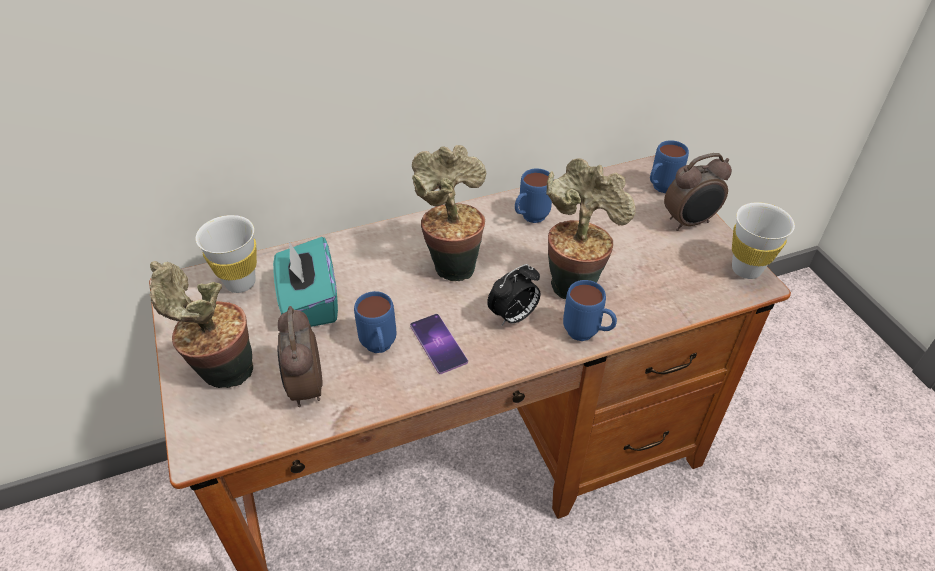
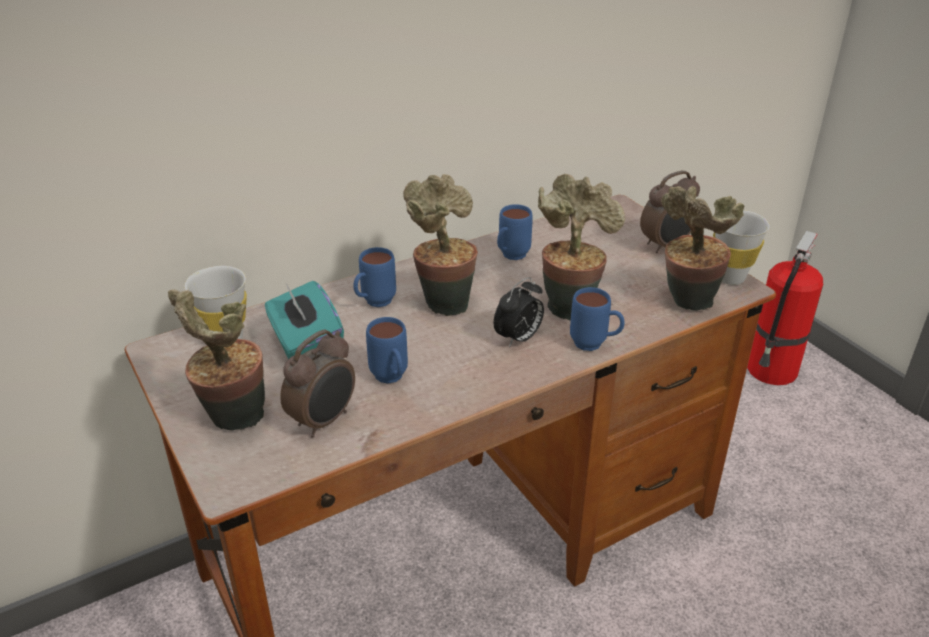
camera: 10 degrees left, 10 degrees down
alarm clock [278,306,323,407] -> alarm clock turned 120 degrees counterclockwise [280,330,355,438]
phone [410,314,468,374] -> none
blue mug [650,140,689,193] -> blue mug moved to [353,247,396,307]
none -> potted plant [661,186,744,311]
none -> fire extinguisher [747,231,823,385]

